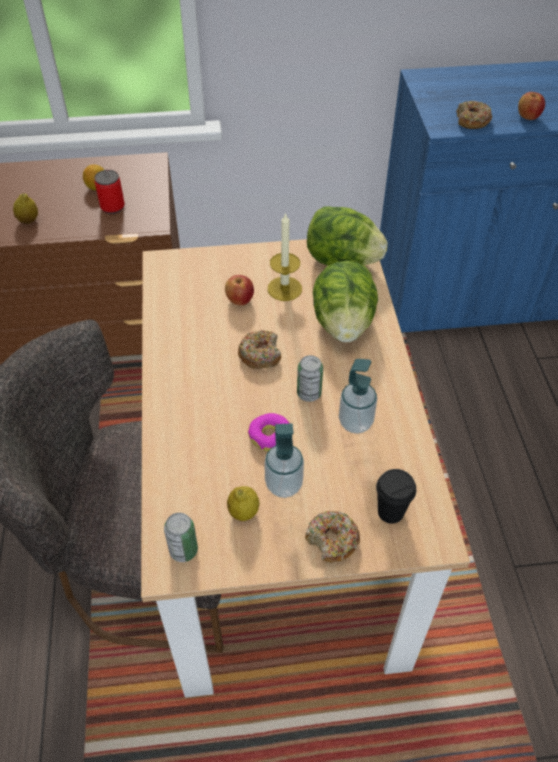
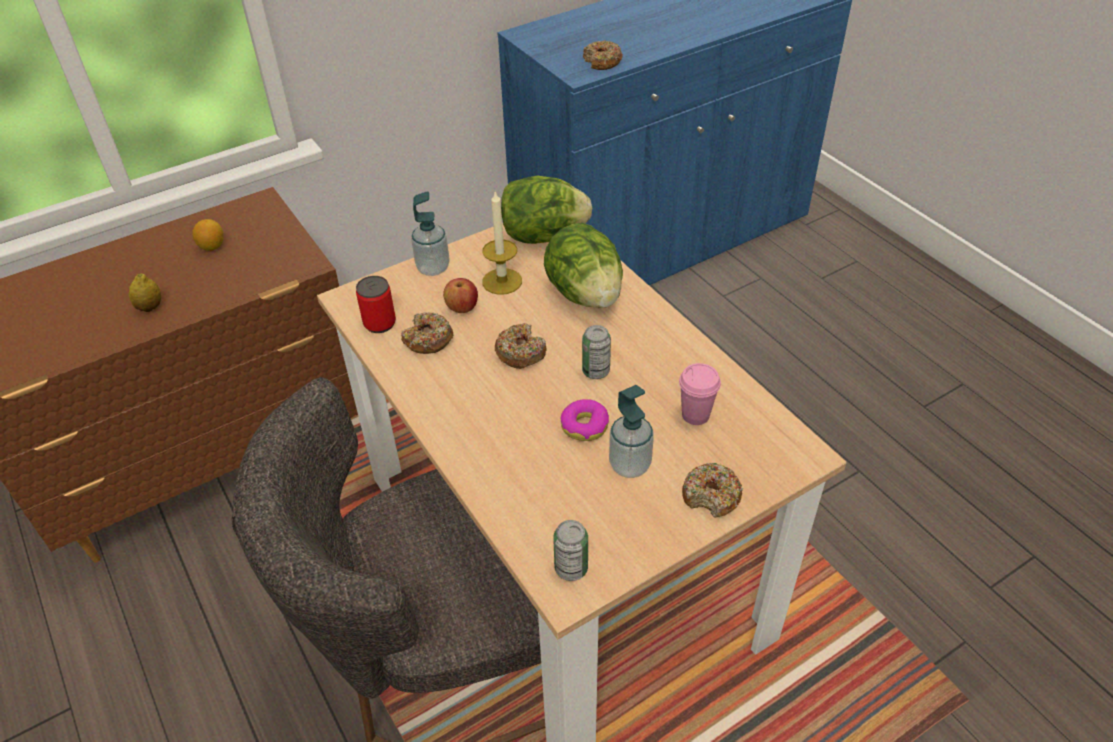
camera: 25 degrees left, 5 degrees down
can [95,170,125,214] -> can moved to [356,276,396,333]
lemon [227,486,260,521] -> none
soap dispenser [339,359,377,434] -> soap dispenser moved to [411,191,450,276]
black cup [376,469,416,524] -> none
apple [518,92,545,120] -> none
none -> donut [401,312,454,354]
none -> pink cup [679,363,721,425]

